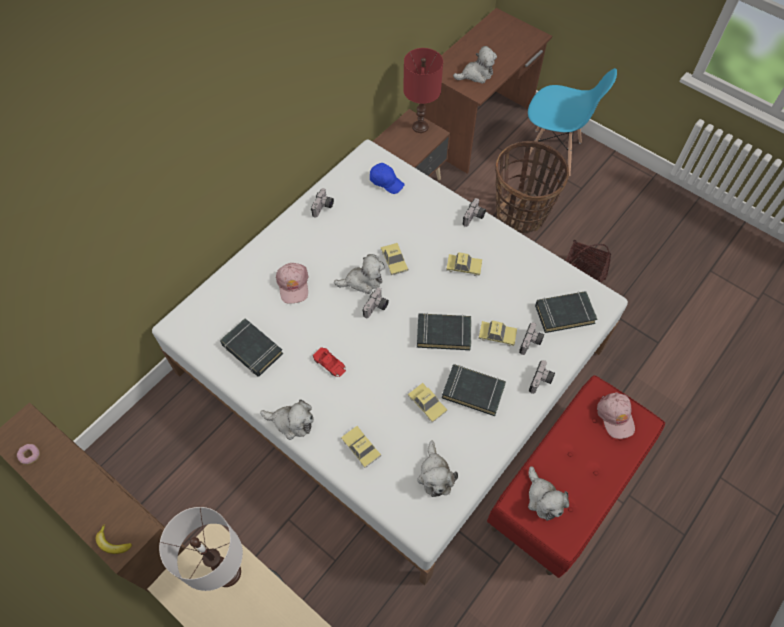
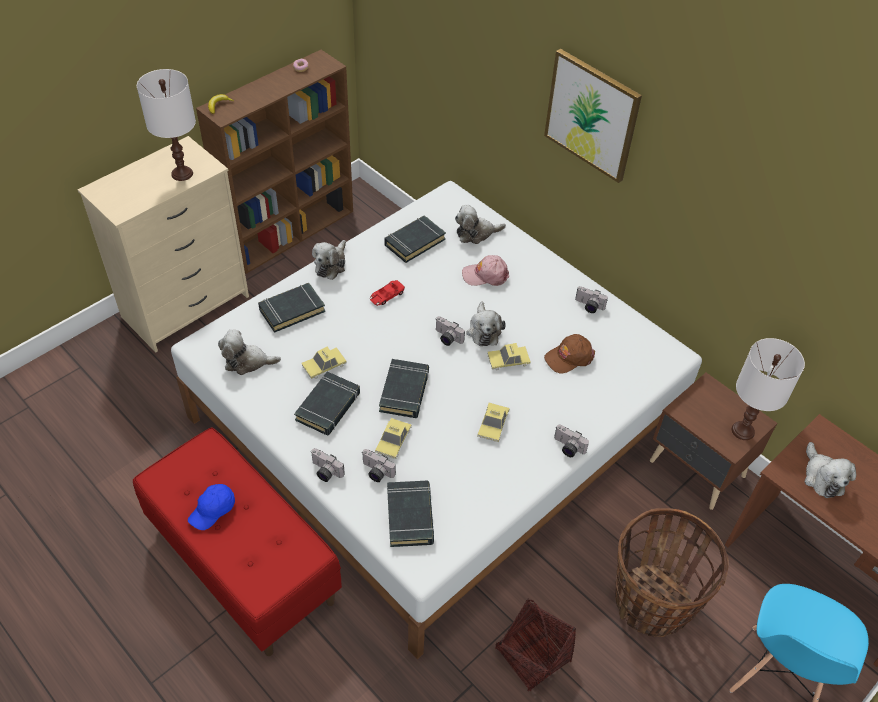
camera: 95 degrees right, 10 degrees down
toy car [341,426,381,468] -> black book [258,283,325,333]
blue cap [370,163,404,194] -> blue cap moved to [188,484,235,530]
red table lamp [403,48,443,133] -> white table lamp [732,338,805,440]
plush toy [528,466,569,521] -> plush toy moved to [455,205,506,244]
pink cap [597,392,635,439] -> none
none -> picture [544,49,642,183]
none -> brown cap [544,334,595,373]

